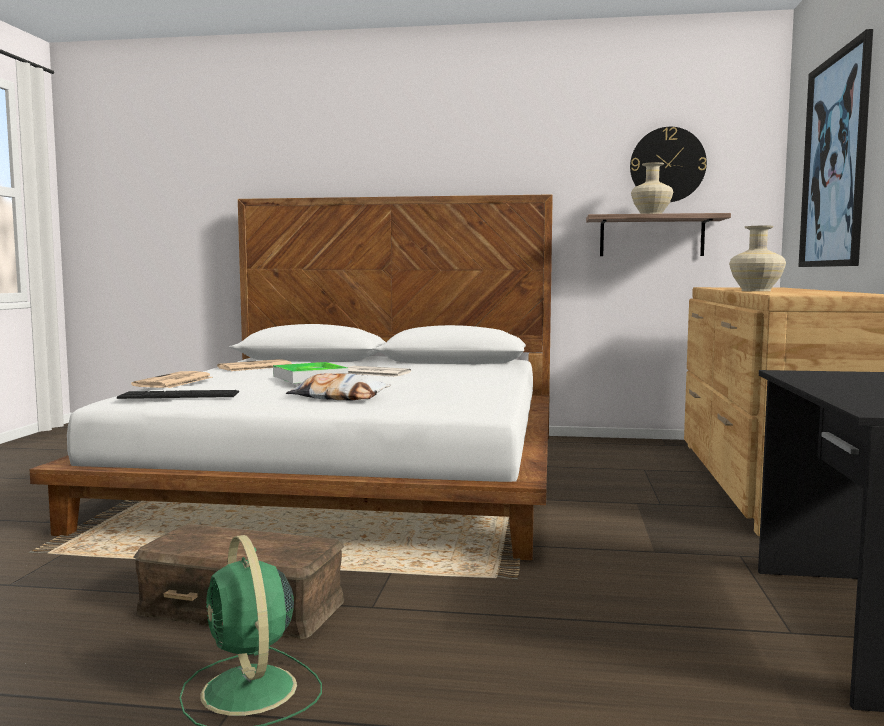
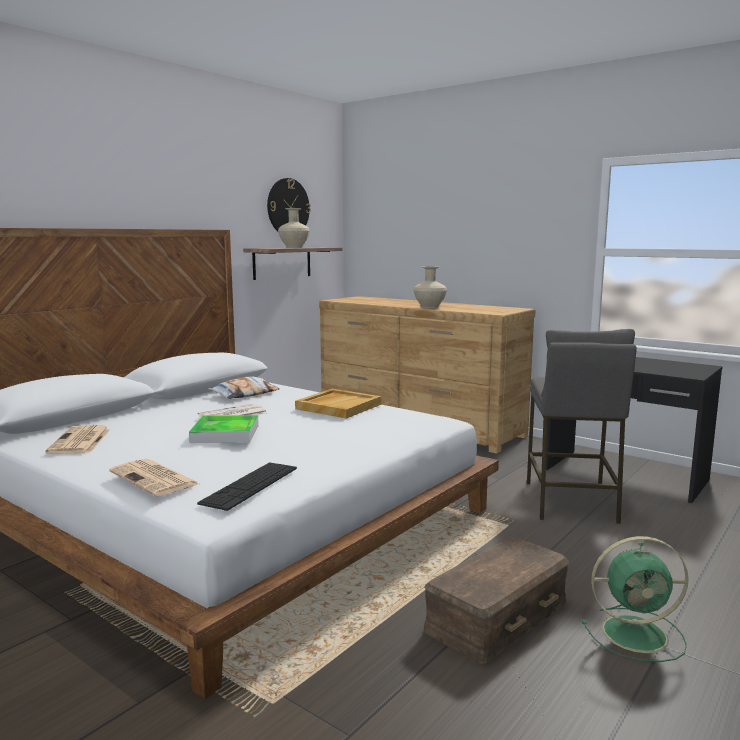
camera: 60 degrees left, 5 degrees up
pillow [286,373,390,400] -> pillow moved to [208,377,279,399]
picture [798,29,873,267] -> none
none -> beige tray [295,389,381,419]
none -> grey stool [527,329,637,524]

